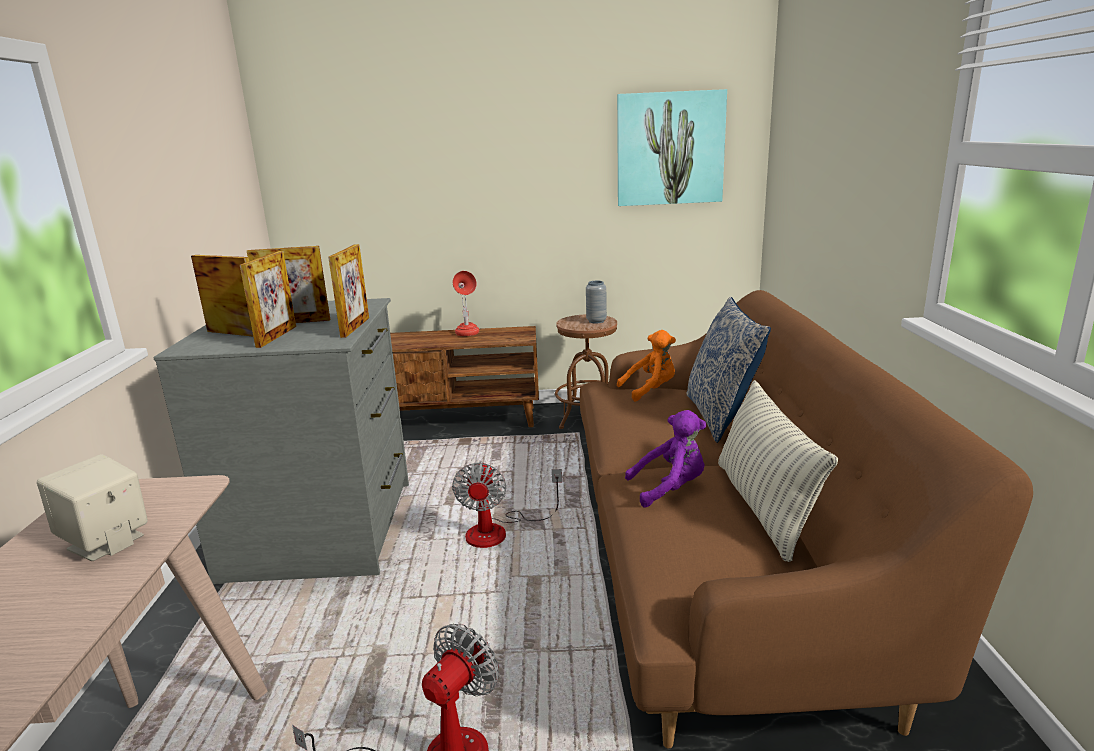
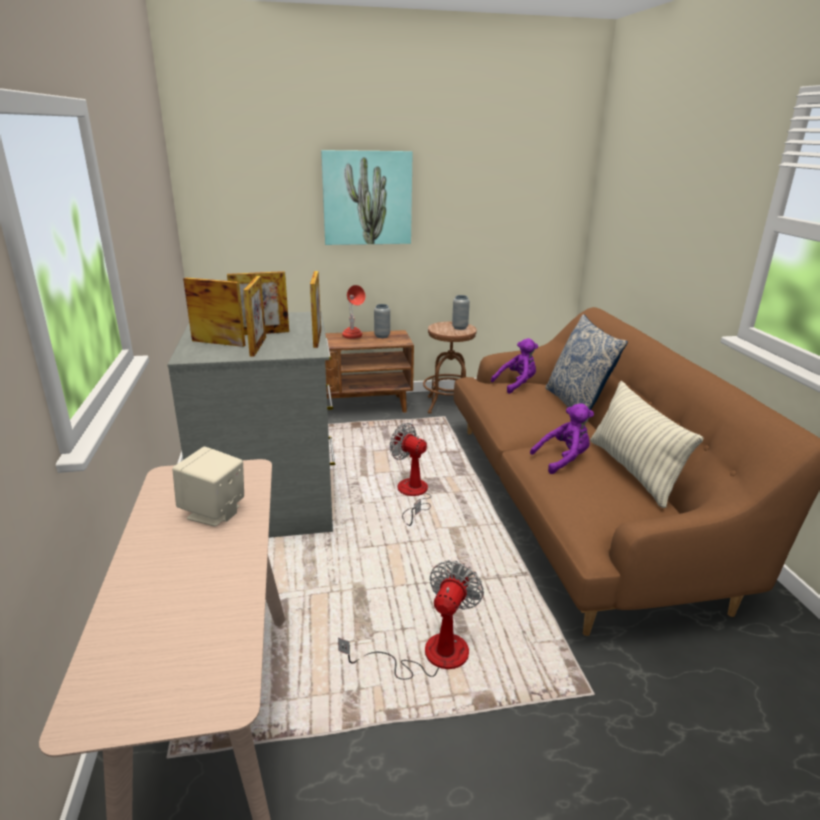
camera: 10 degrees left, 5 degrees up
fan [452,461,562,548] -> fan turned 135 degrees clockwise [390,423,432,526]
picture [617,89,727,206] -> picture moved to [321,150,413,245]
orange plush toy [617,330,676,401] -> purple plush toy [491,338,538,394]
none -> grey vase [374,304,390,338]

